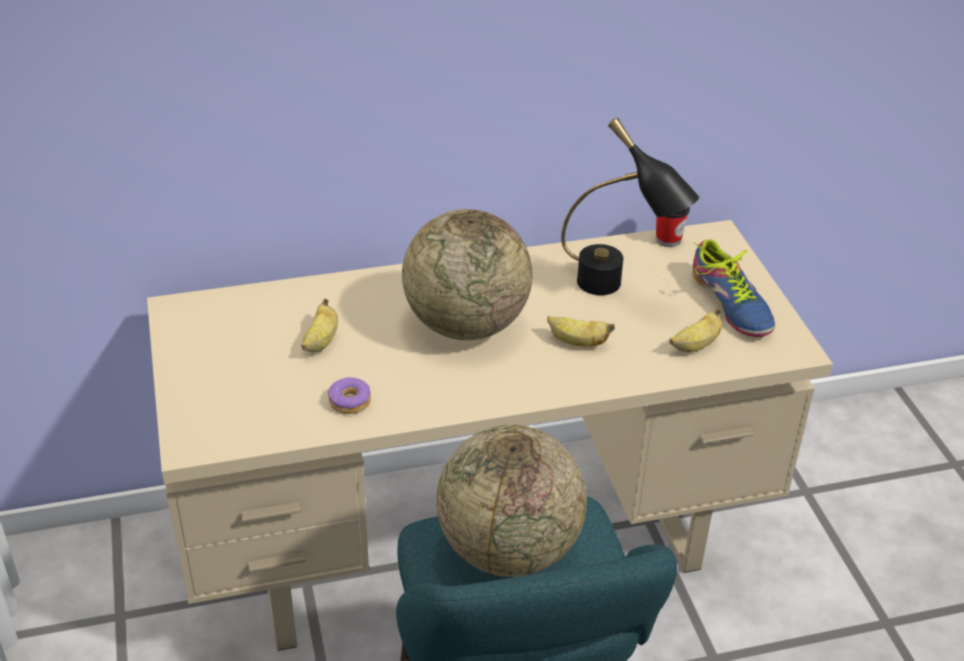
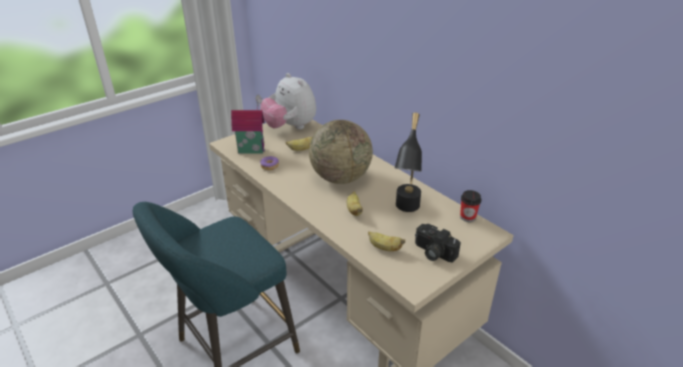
camera: 65 degrees right, 5 degrees down
globe [436,425,587,577] -> none
shoe [692,239,775,337] -> camera [415,224,461,263]
none -> toy house [231,95,265,154]
none -> plush toy [260,73,316,129]

